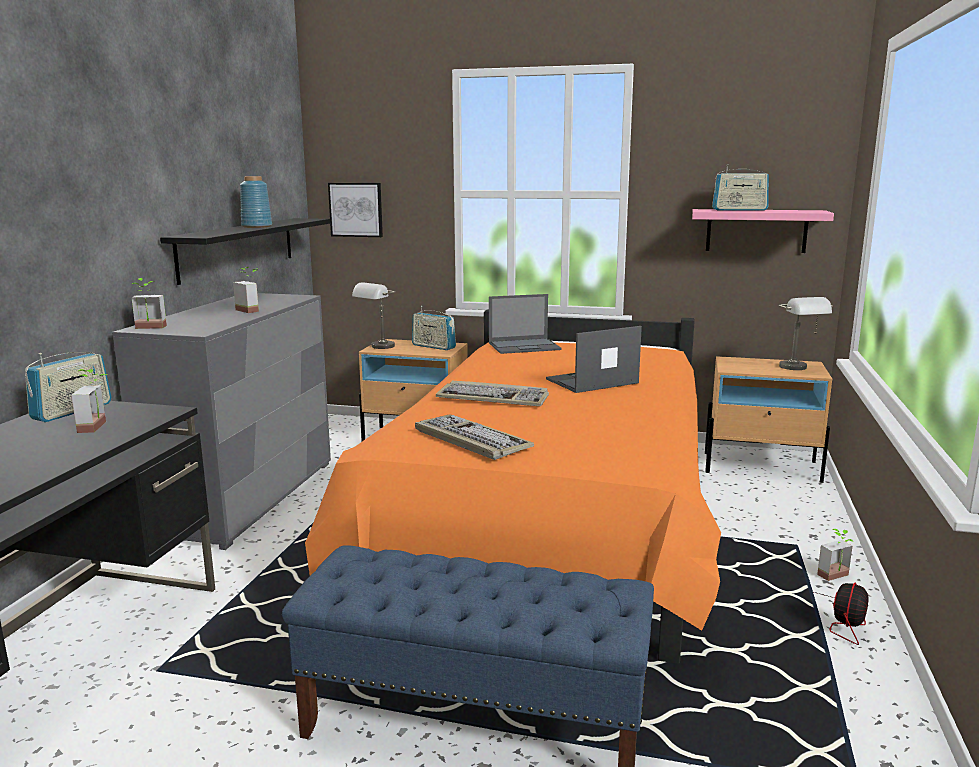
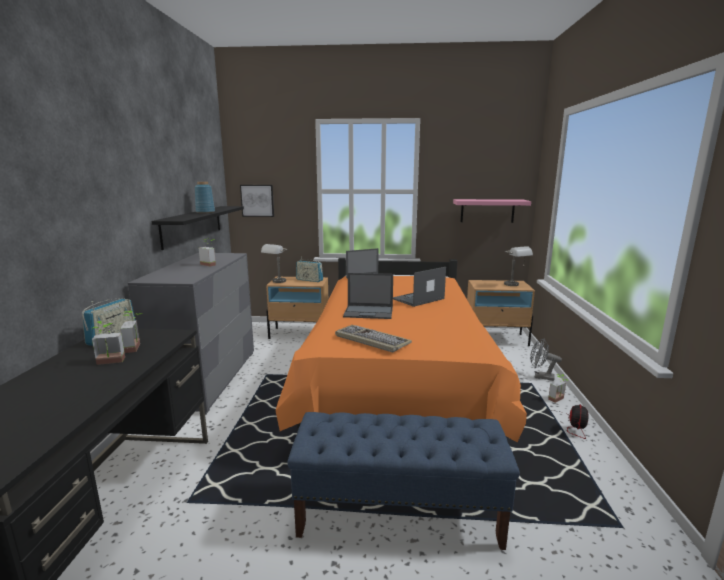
camera: 10 degrees left, 0 degrees up
potted plant [132,278,167,329] -> potted plant moved to [92,321,125,365]
keyboard [436,381,549,406] -> laptop [343,273,393,319]
radio [712,164,769,210] -> none
none -> grey fan [530,338,562,381]

